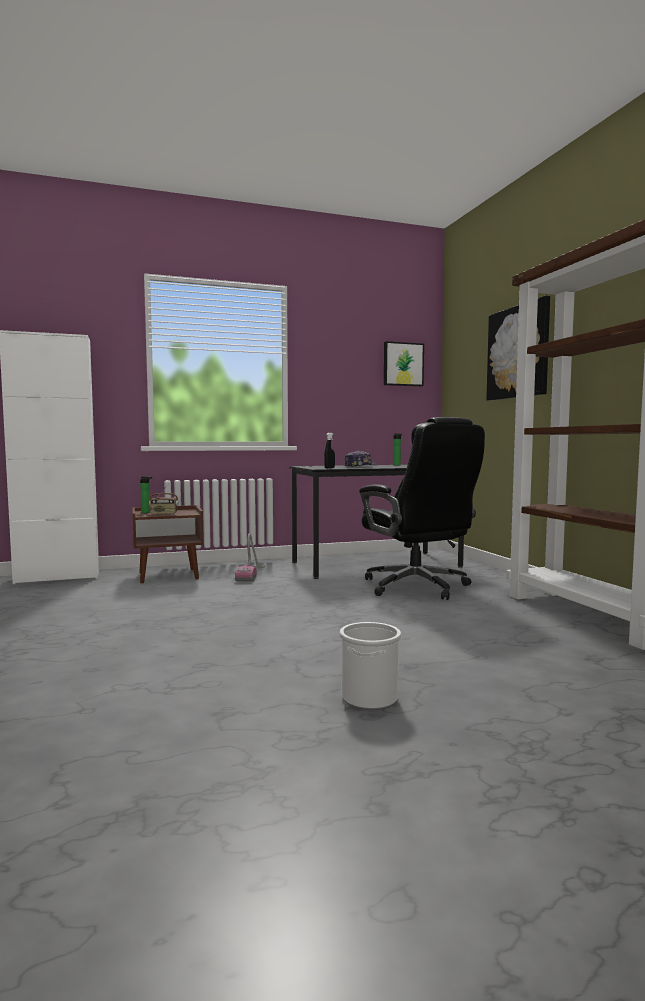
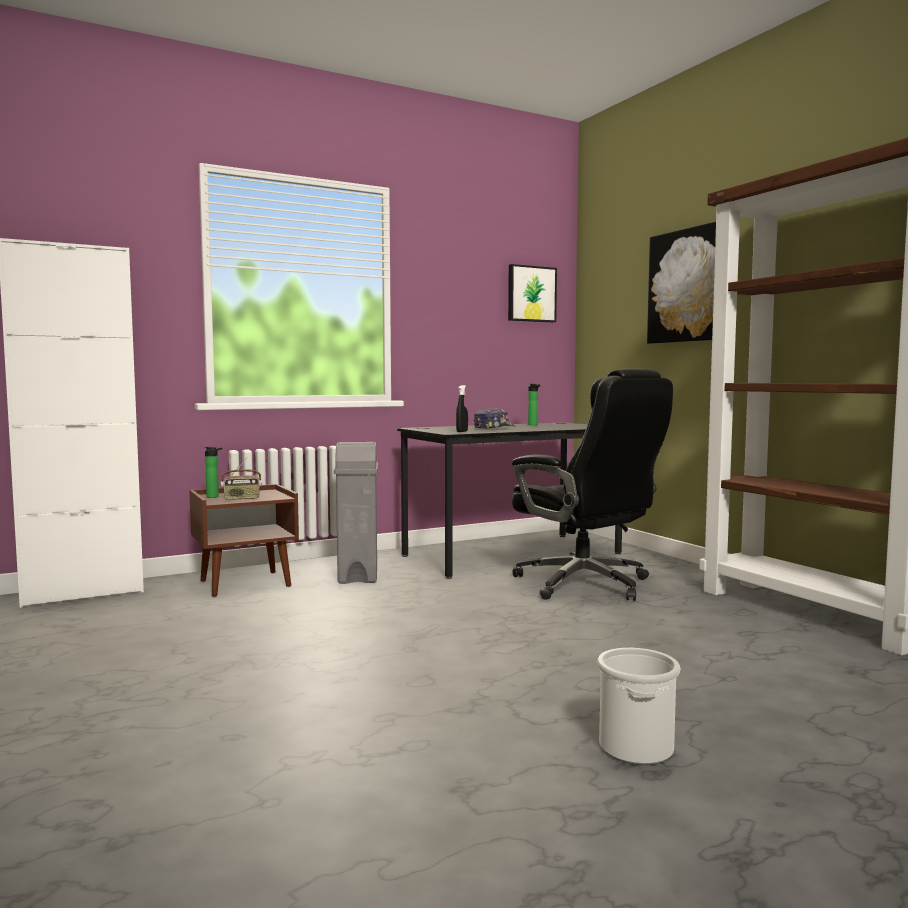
camera: 10 degrees left, 0 degrees up
vacuum cleaner [235,533,265,582] -> grey trash can [334,442,378,584]

